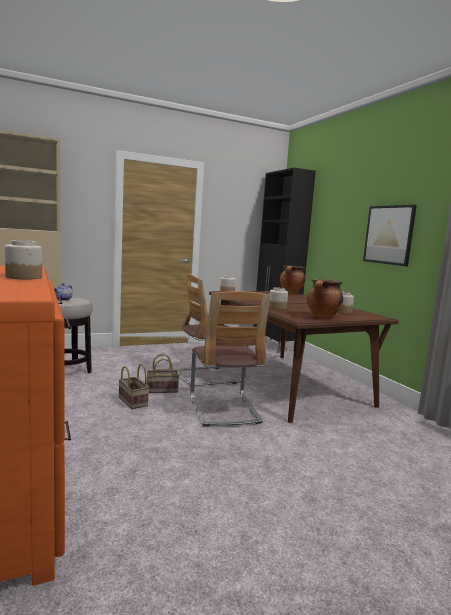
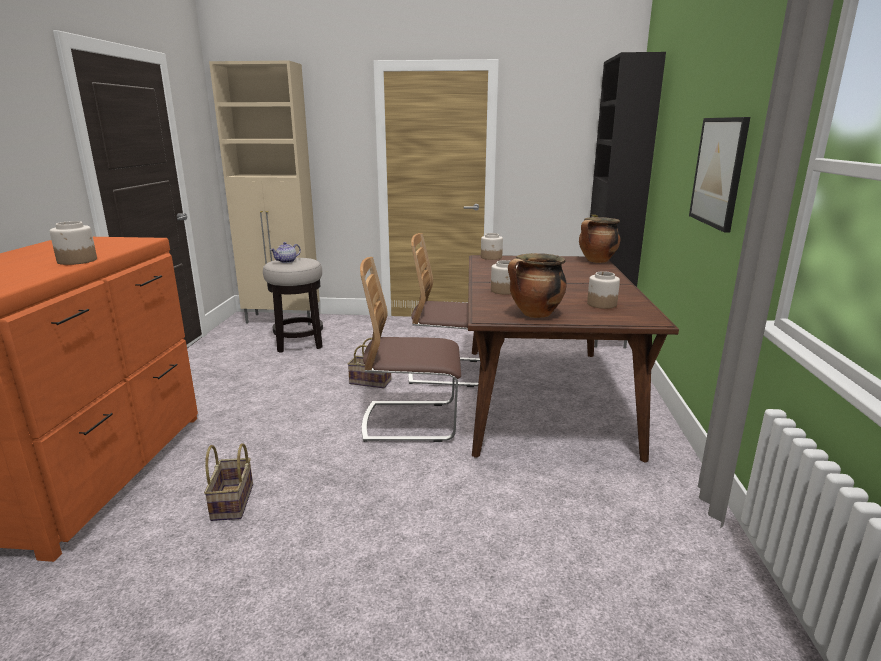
camera: 30 degrees right, 10 degrees up
basket [119,364,149,409] -> basket moved to [204,443,253,521]
chair [190,291,270,427] -> chair turned 75 degrees clockwise [360,257,461,442]

